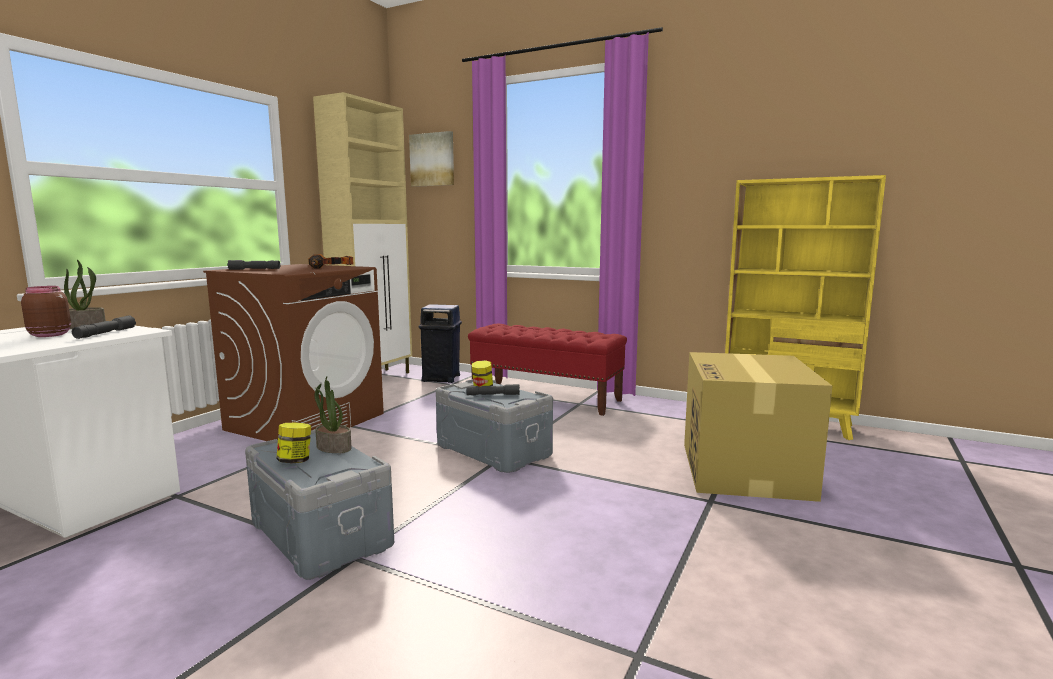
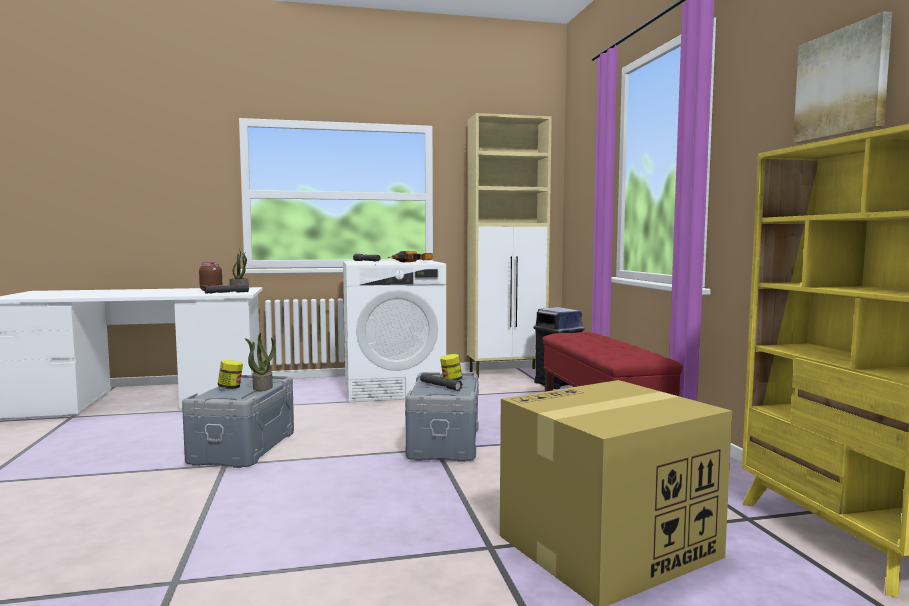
camera: 50 degrees right, 5 degrees down
brown washing machine [203,264,384,441] -> white washing machine [343,260,446,402]
picture [409,131,454,187] -> picture moved to [793,11,892,143]

